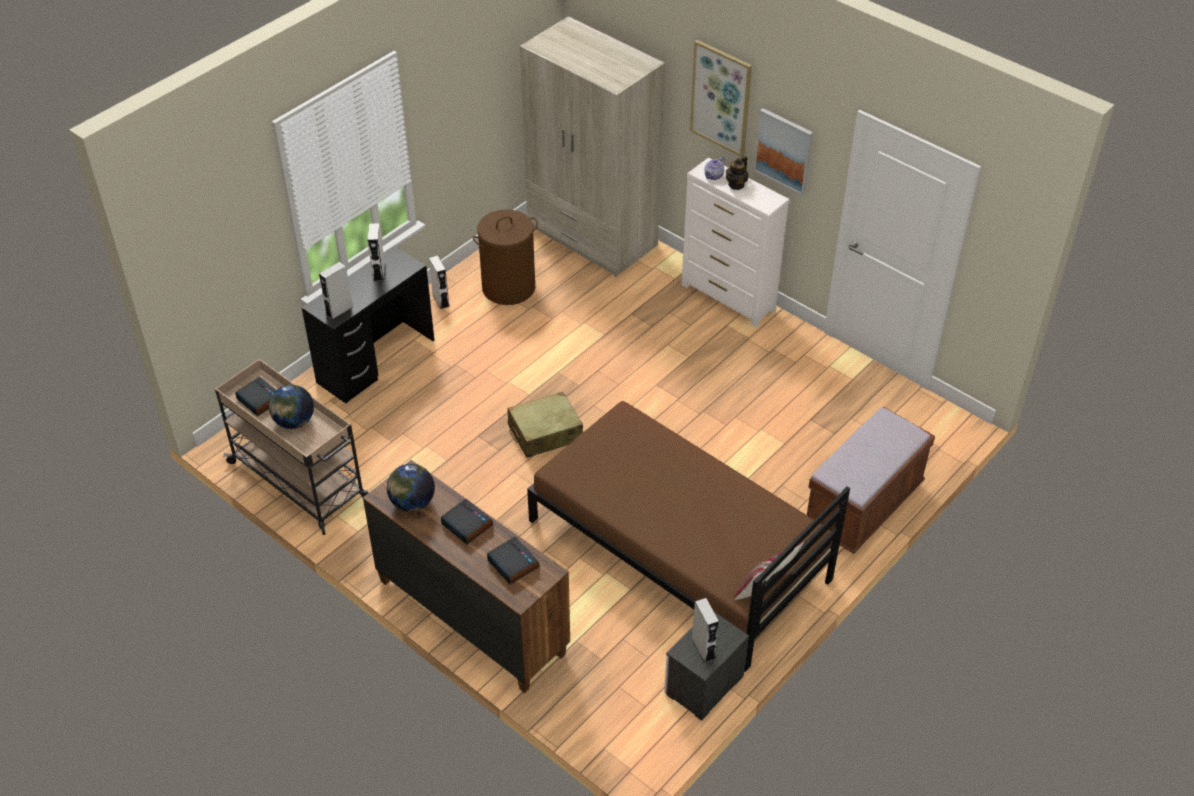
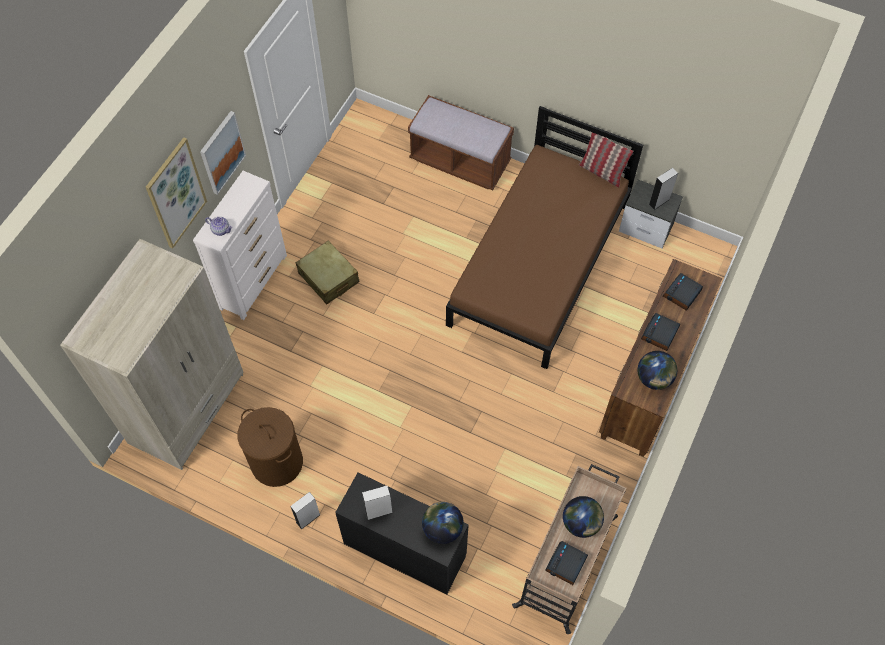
camera: 105 degrees left, 15 degrees up
grey speaker [319,261,353,320] -> globe [422,502,464,544]
beige suitcase [508,392,583,458] -> beige suitcase moved to [296,241,360,304]
teapot [726,156,748,190] -> none

